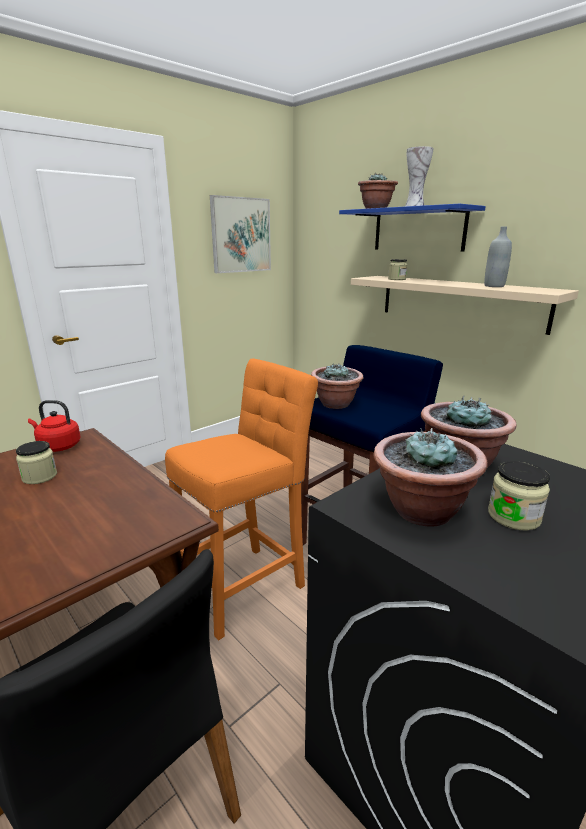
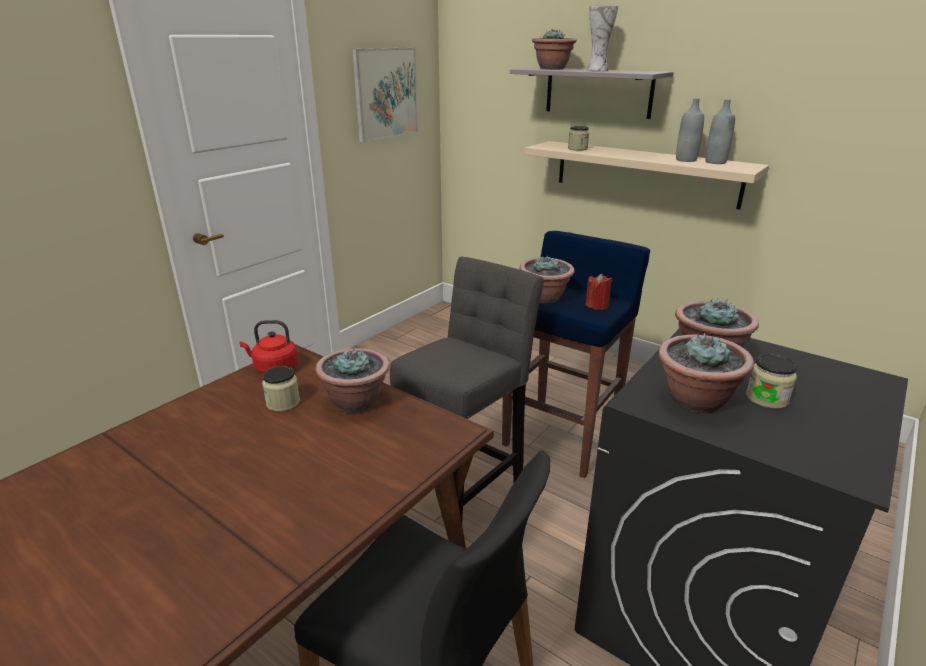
camera: 10 degrees left, 5 degrees up
orange stool [165,358,318,641] -> grey stool [390,257,544,522]
blue shelf [339,204,486,252] -> grey shelf [510,67,674,119]
none -> potted plant [315,348,390,413]
none -> red candle [585,274,612,310]
none -> grey bottle [705,99,735,164]

